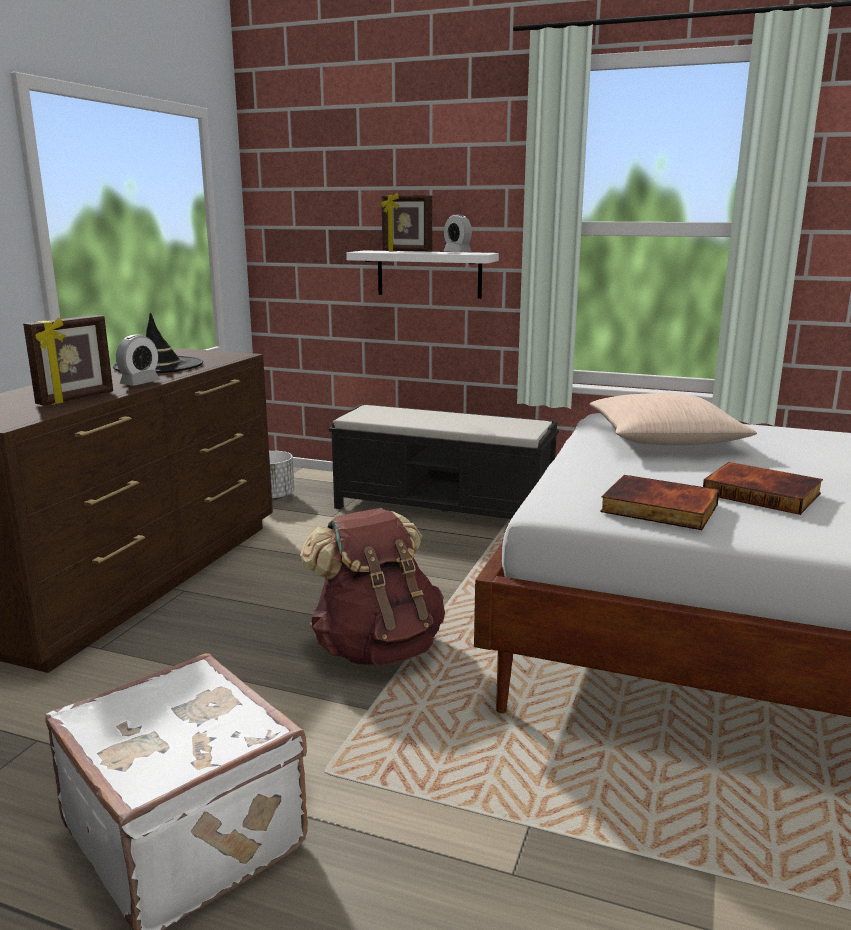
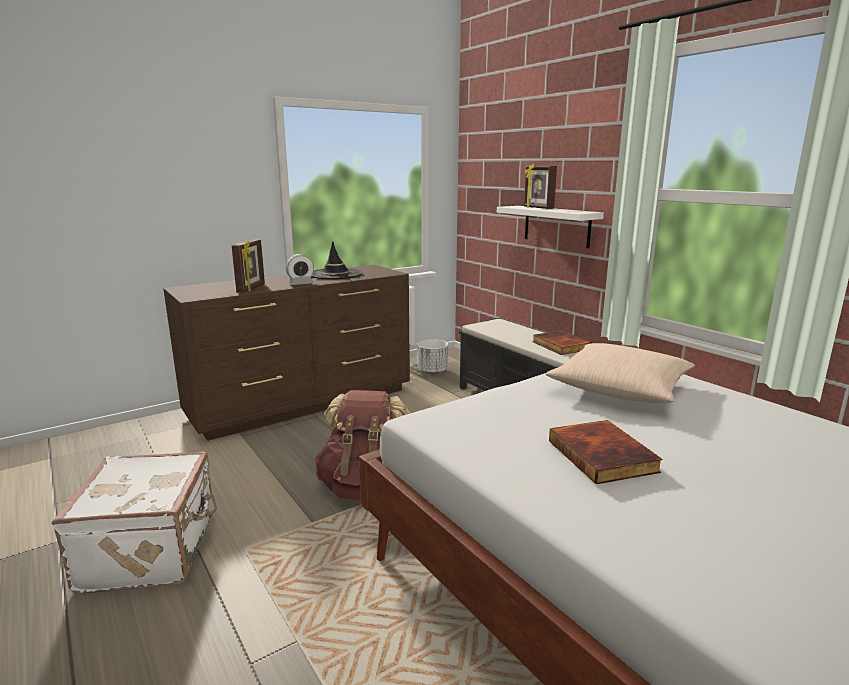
camera: 35 degrees right, 0 degrees up
picture frame [23,315,113,406] -> picture frame turned 60 degrees counterclockwise [232,239,265,293]
alarm clock [444,214,472,252] -> none
book [600,475,719,530] -> book moved to [532,330,592,355]

